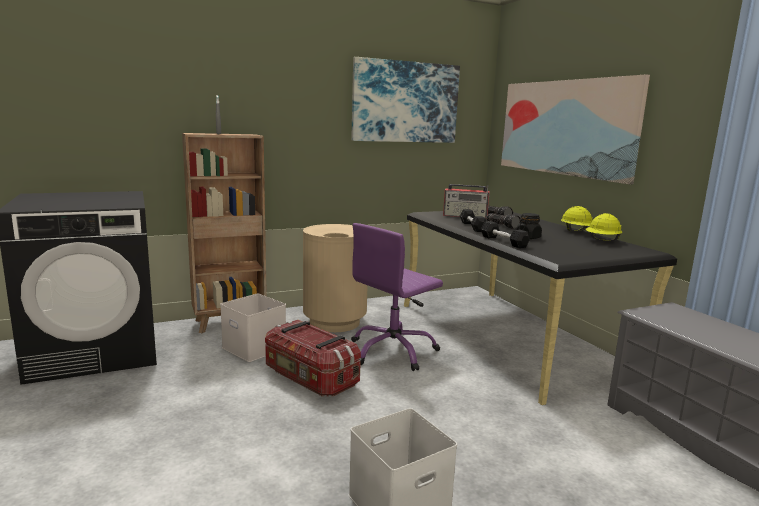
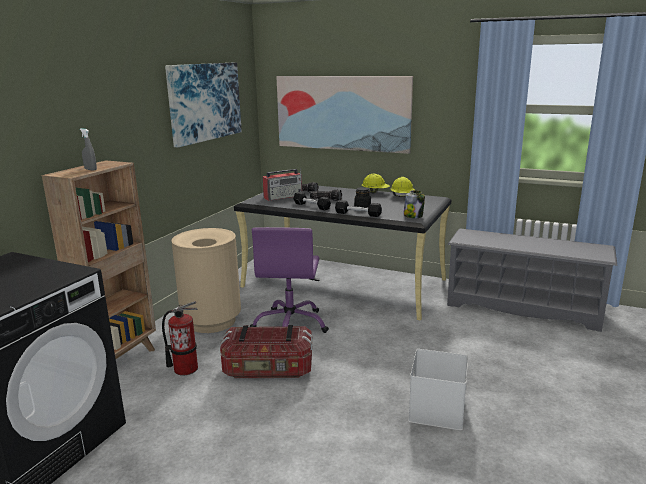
camera: 40 degrees left, 5 degrees up
white storage box [220,294,286,362] -> fire extinguisher [162,301,198,376]
none -> jar [403,190,425,218]

